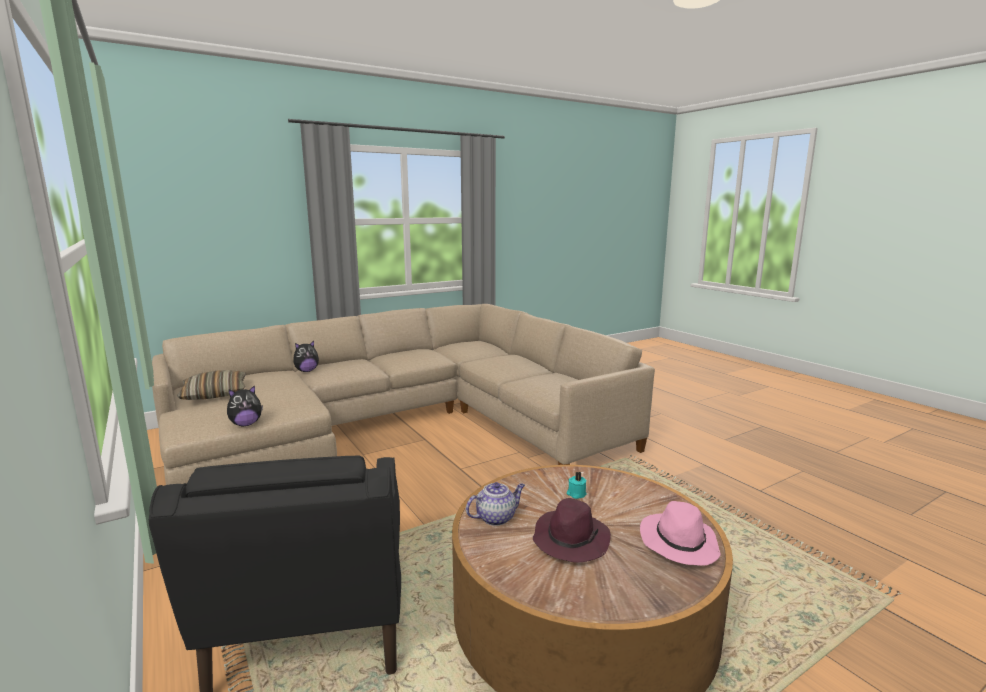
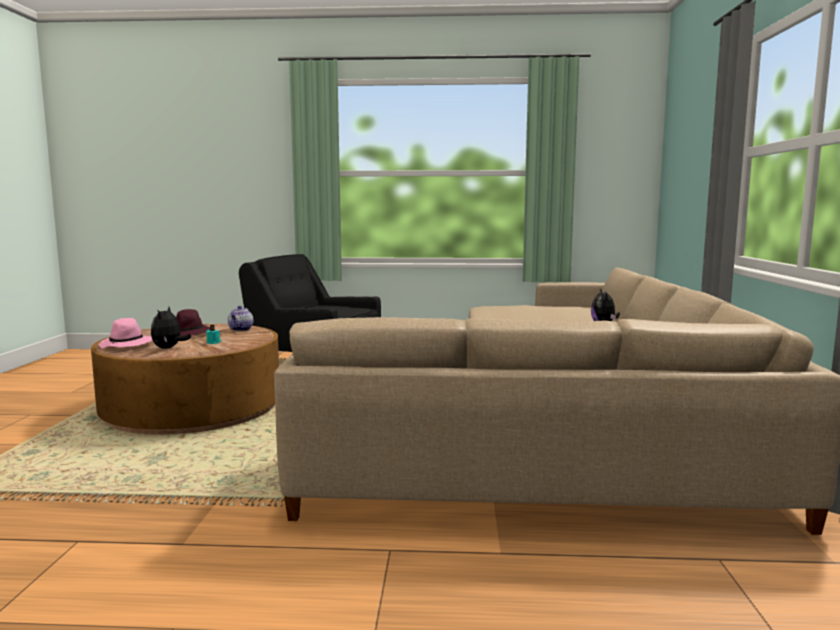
camera: 125 degrees right, 5 degrees down
pillow [177,370,246,400] -> none
plush toy [227,385,263,426] -> plush toy moved to [151,307,191,349]

